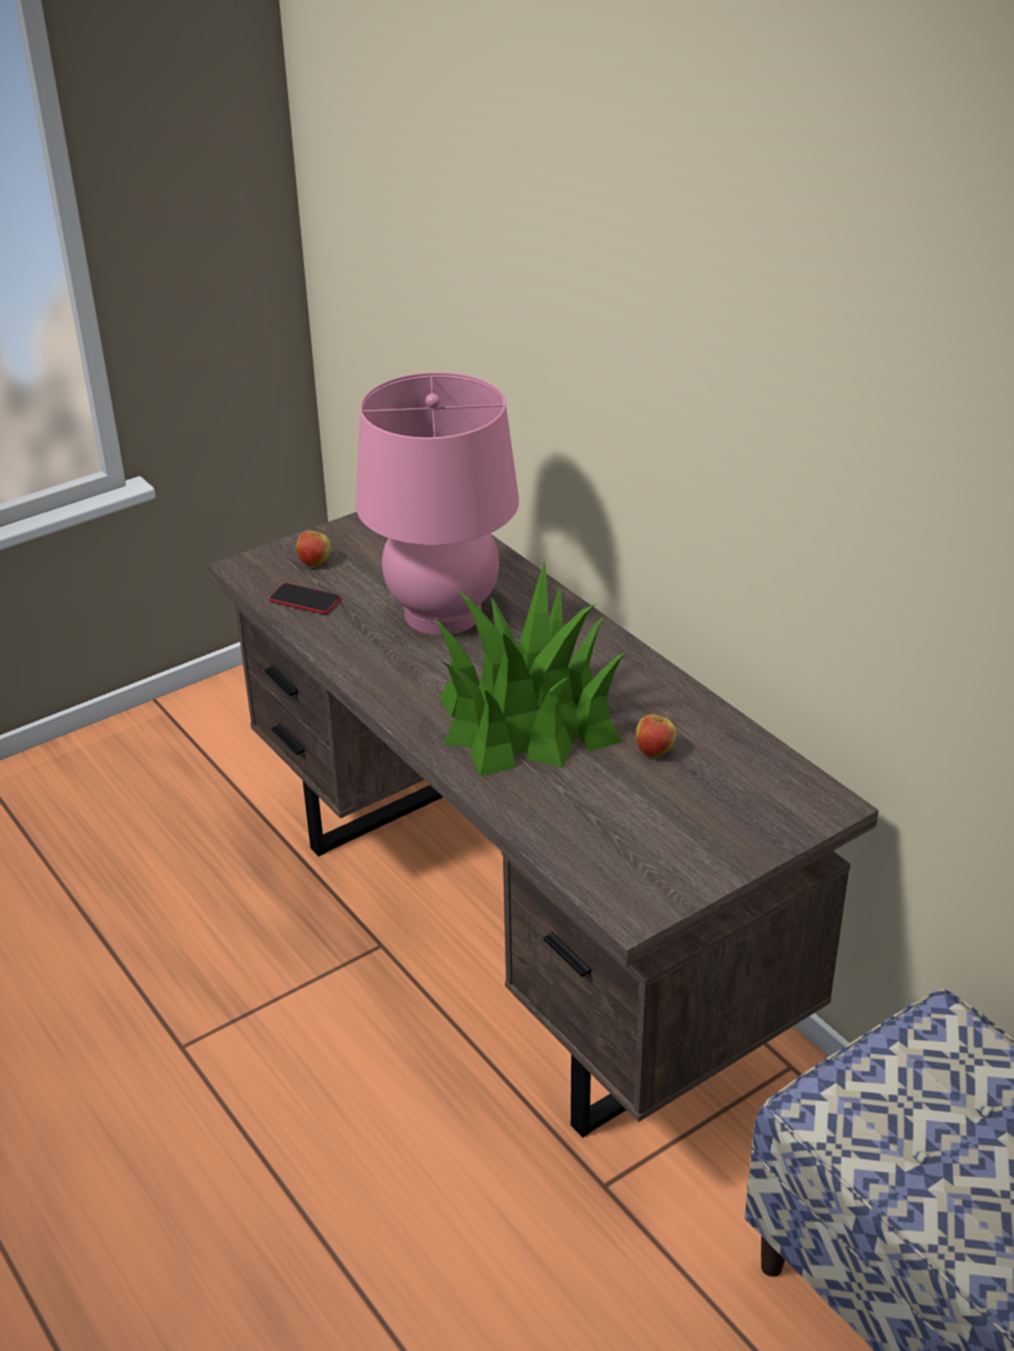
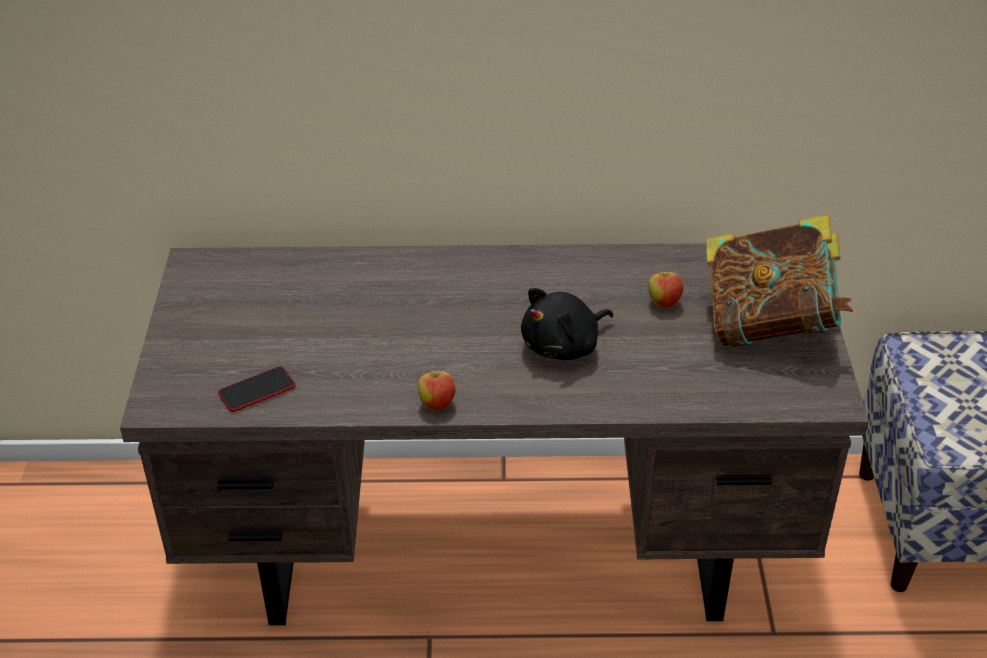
camera: 55 degrees left, 5 degrees up
apple [297,528,331,567] -> apple moved to [418,366,456,411]
pink table lamp [356,372,519,636] -> none
potted plant [433,562,627,777] -> black plush toy [521,288,613,360]
none -> book [706,215,853,347]

